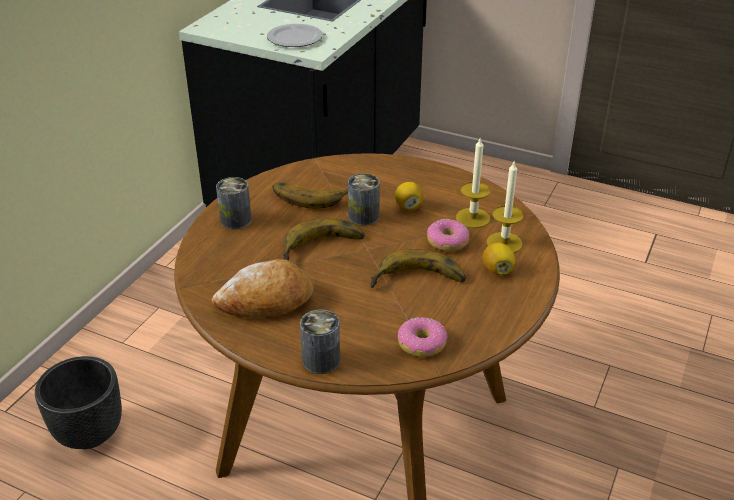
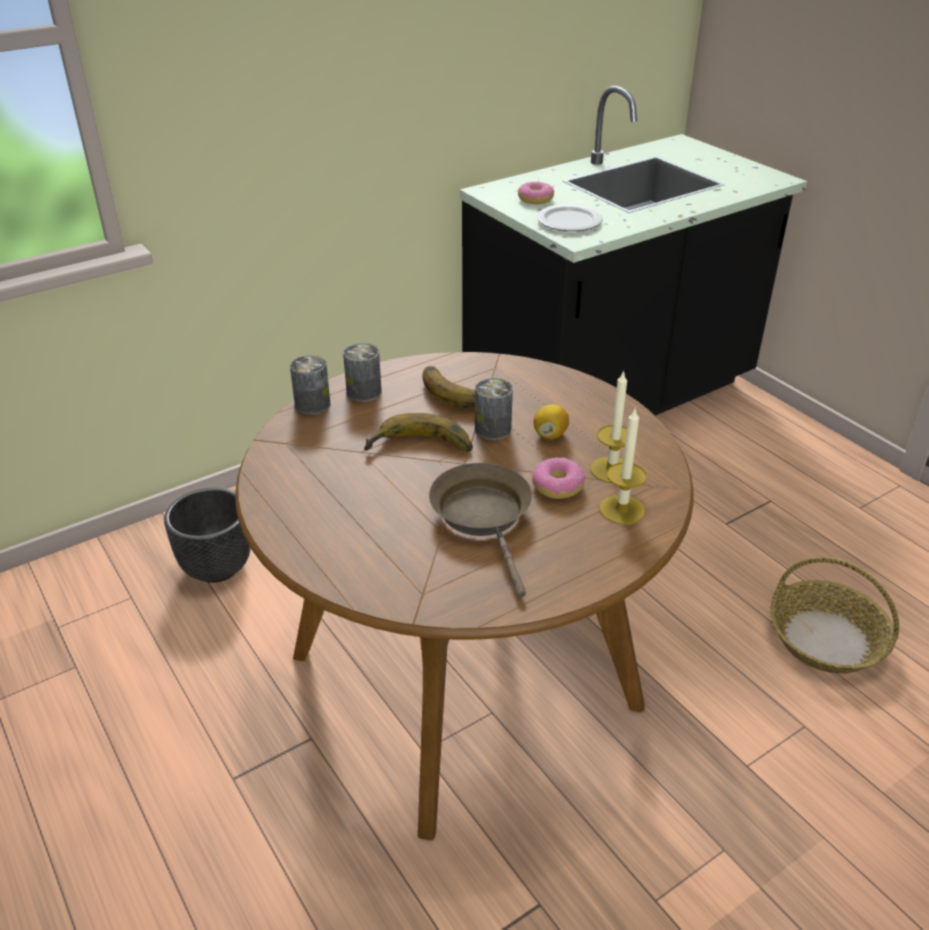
camera: 30 degrees right, 0 degrees up
bread [212,259,313,318] -> none
can [300,310,340,374] -> can moved to [290,355,331,415]
banana [370,249,466,288] -> brown frying pan [429,463,532,597]
donut [398,317,448,357] -> donut moved to [518,181,554,204]
lemon [483,243,515,275] -> none
none -> basket [770,557,899,674]

